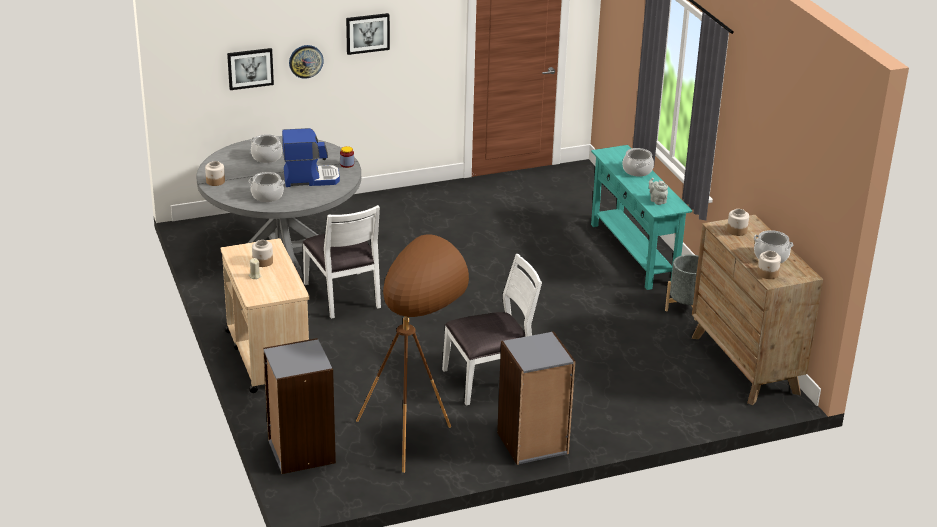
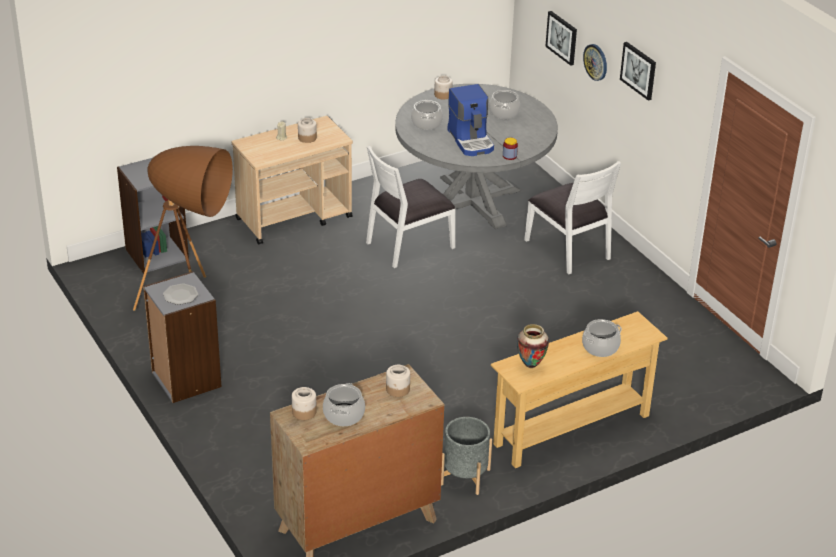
camera: 80 degrees right, 5 degrees up
white chair [442,254,542,406] -> white chair moved to [524,161,621,274]
turquoise console table [591,145,692,290] -> beige console table [491,311,668,468]
grey teapot [649,178,668,205] -> vase [517,324,549,368]
none -> plate [163,283,198,305]

